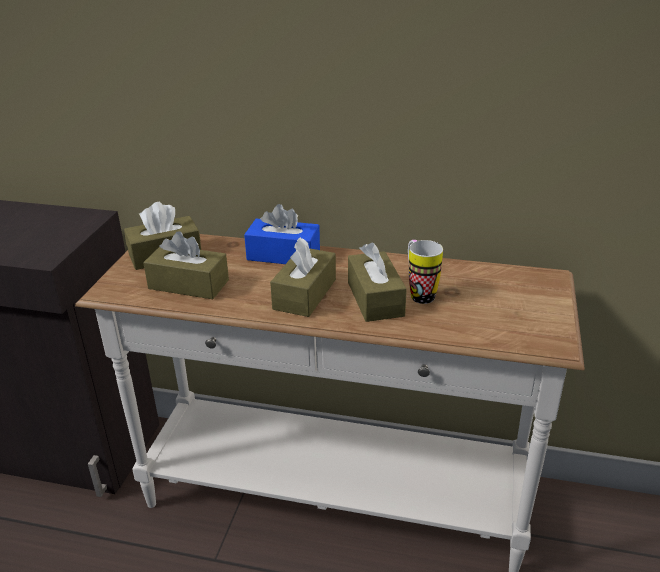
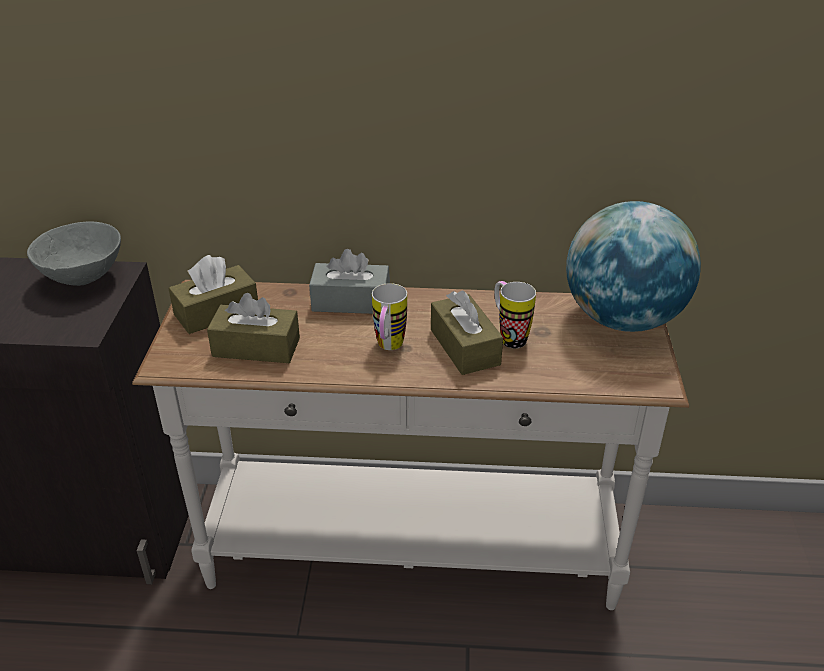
camera: 10 degrees left, 5 degrees up
blue tissue box [244,204,320,264] -> grey tissue box [309,249,390,314]
brown tissue box [270,237,336,317] -> mug [372,283,407,350]
none -> grey bowl [27,221,121,286]
none -> globe [566,201,701,332]

